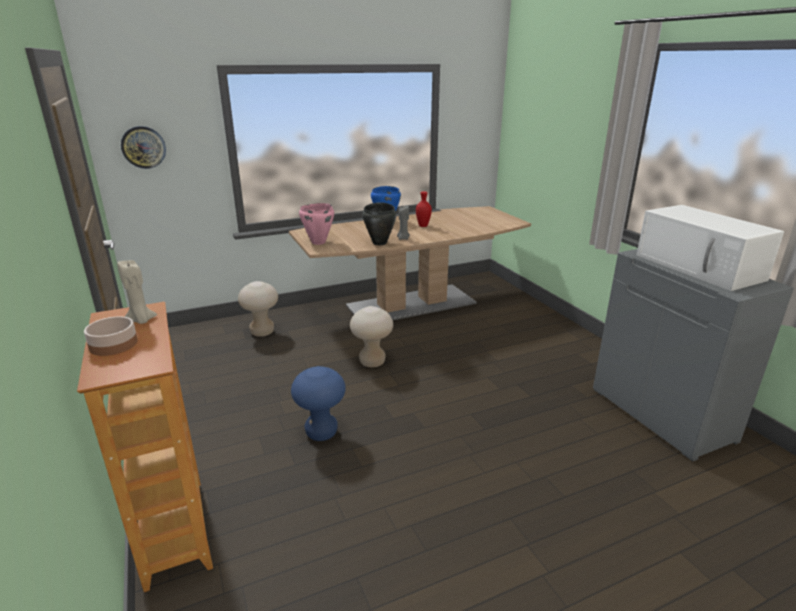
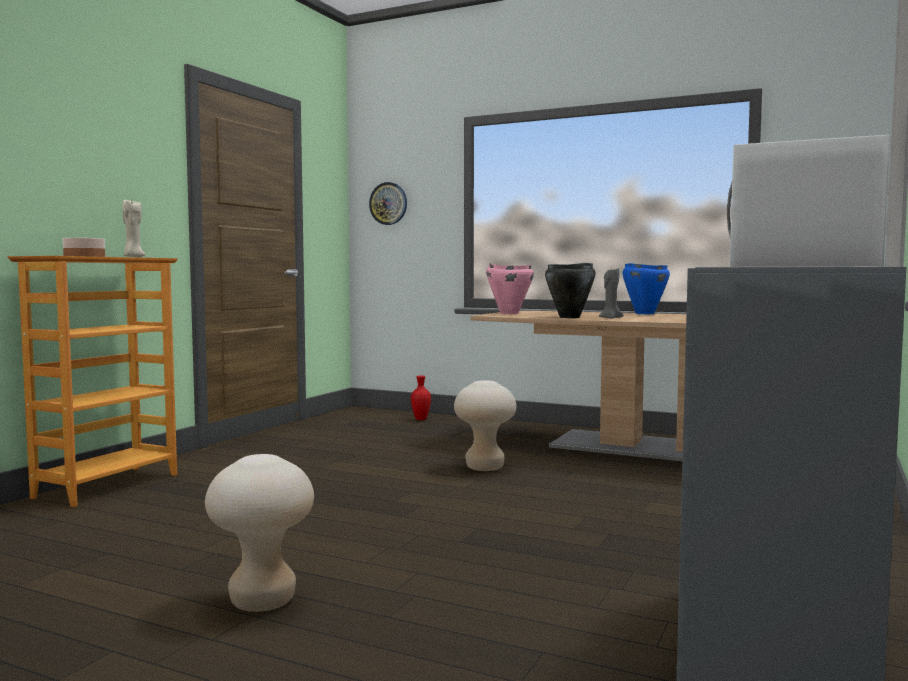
camera: 50 degrees right, 20 degrees down
beige stool [238,281,278,337] -> beige stool moved to [205,454,314,612]
blue stool [291,366,346,441] -> none
red vase [416,191,432,227] -> red vase moved to [411,375,431,420]

